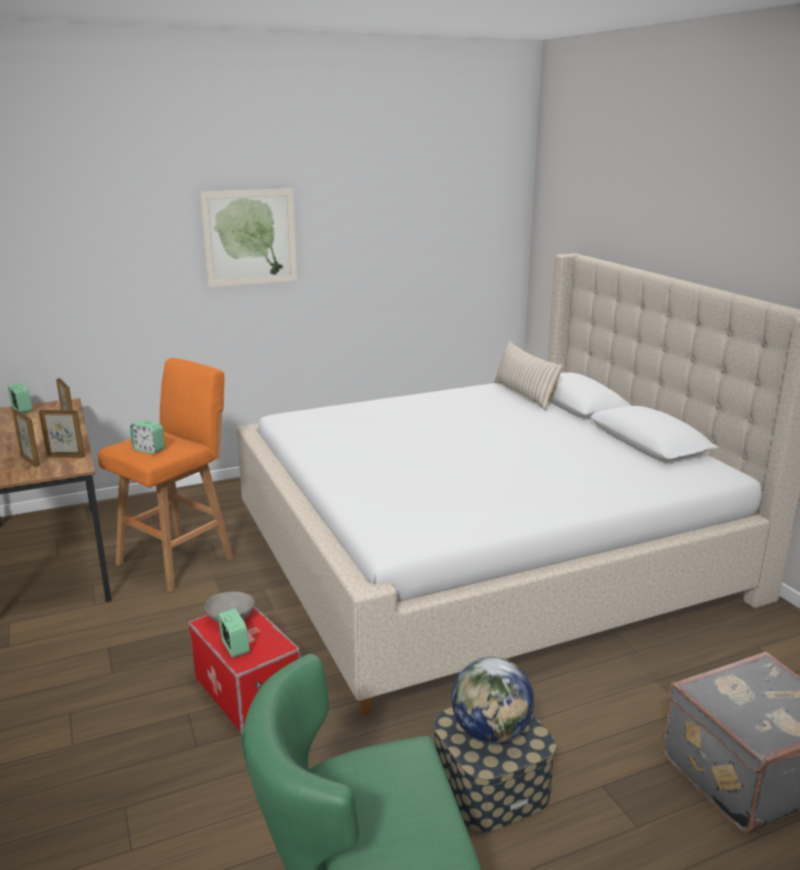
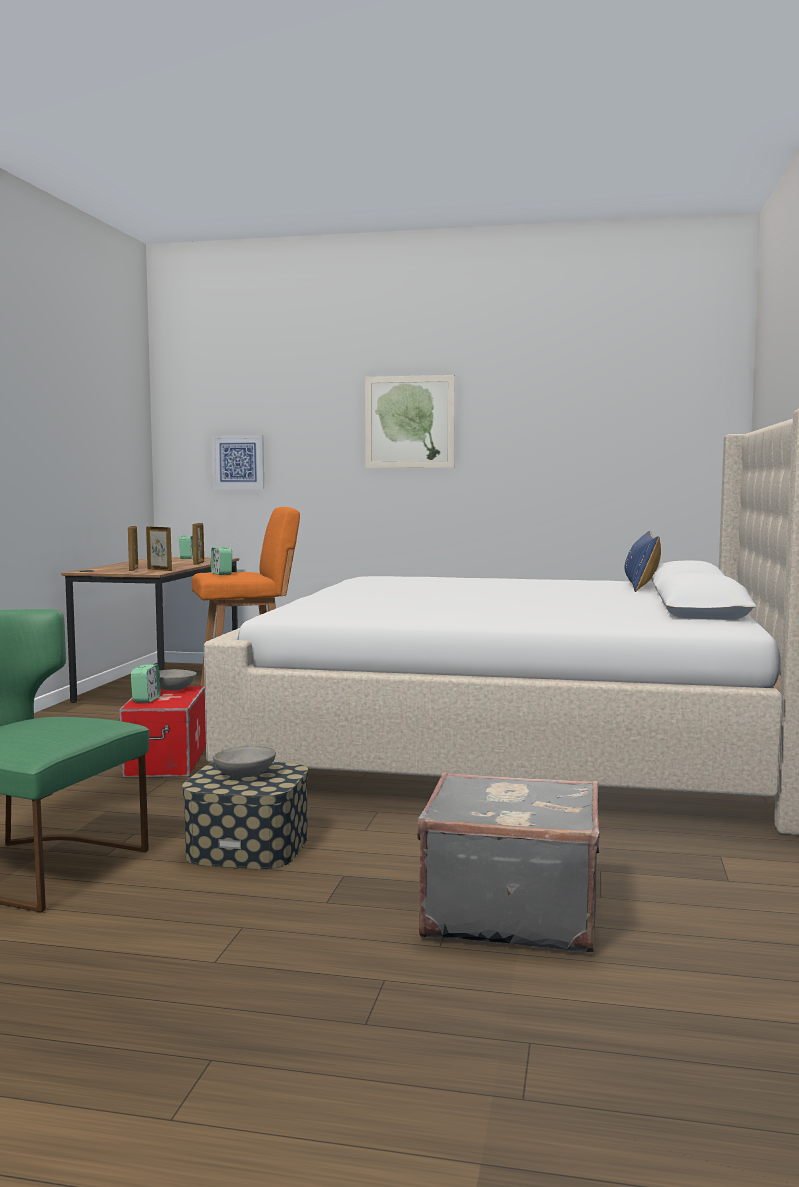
camera: 35 degrees right, 15 degrees down
globe [451,657,534,744] -> grey bowl [213,746,276,777]
beige pillow [494,341,563,411] -> blue pillow [624,530,661,592]
none -> picture [212,435,264,489]

